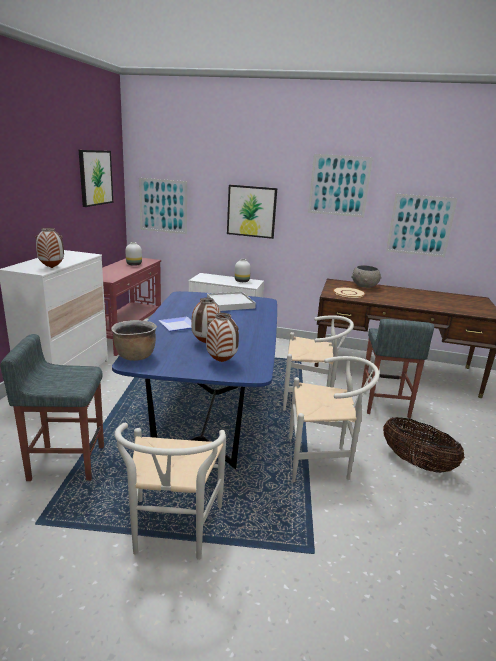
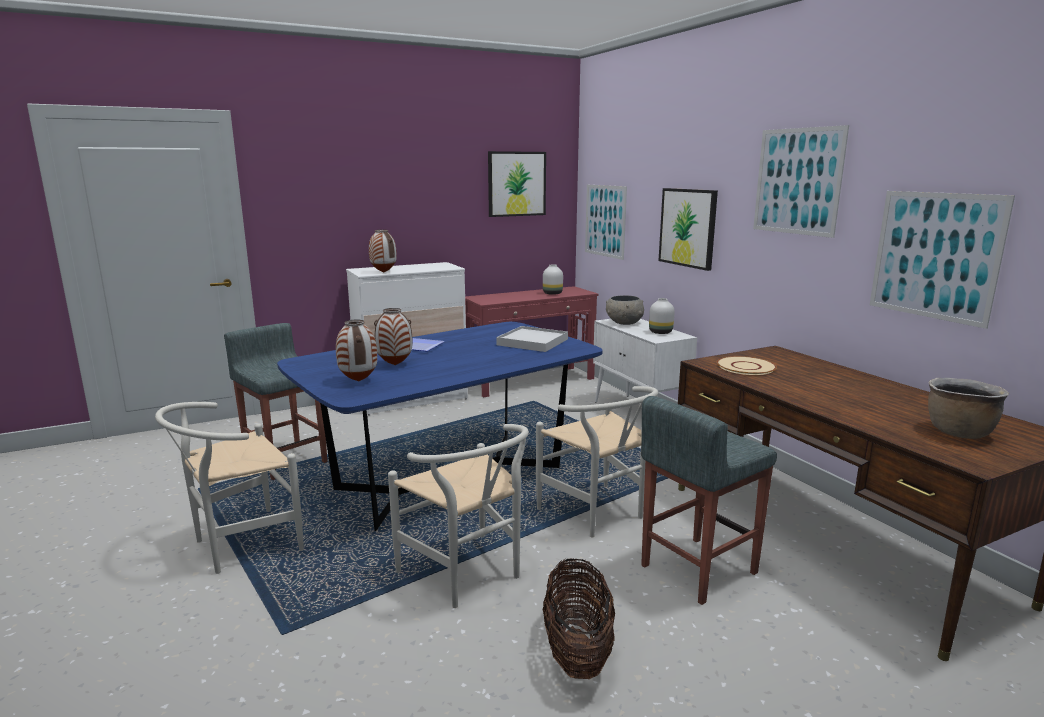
camera: 50 degrees right, 5 degrees down
brown cooking pot [111,320,157,361] -> brown cooking pot moved to [928,378,1009,439]
grey bowl [351,265,381,288] -> grey bowl moved to [606,296,644,325]

